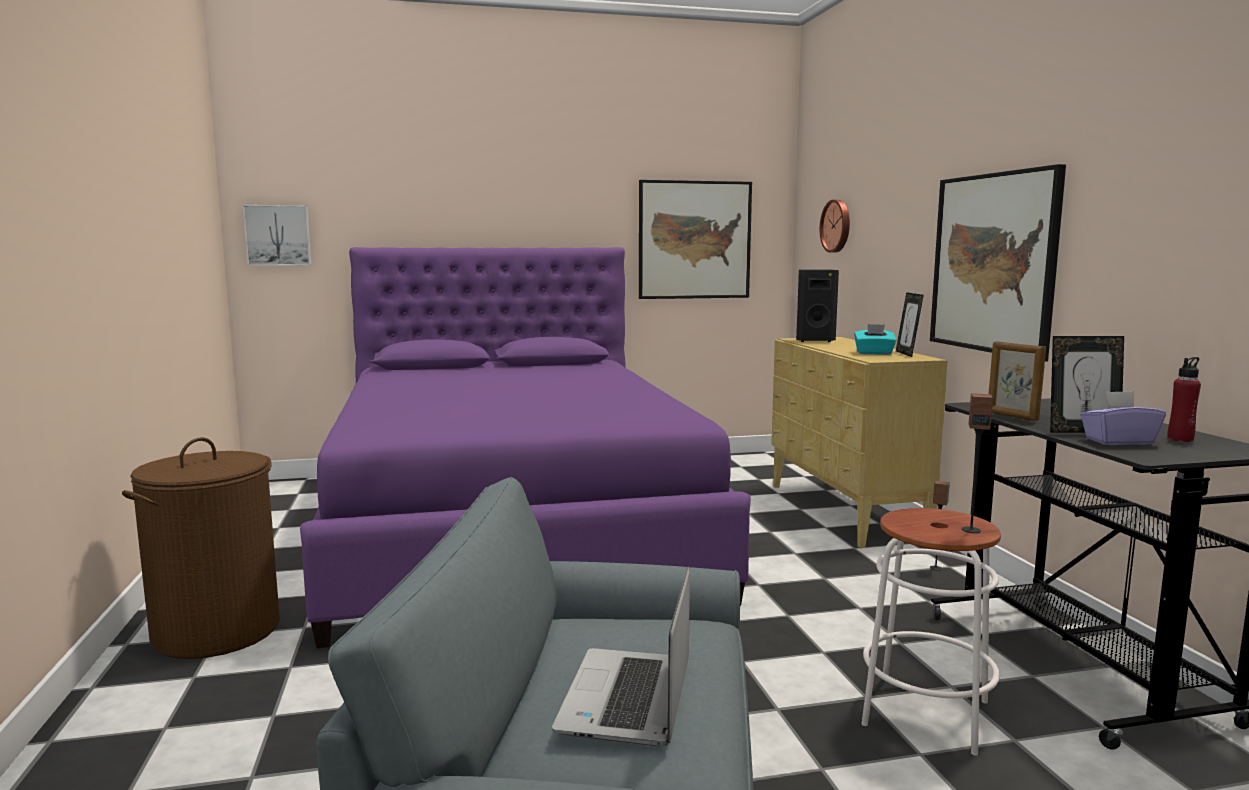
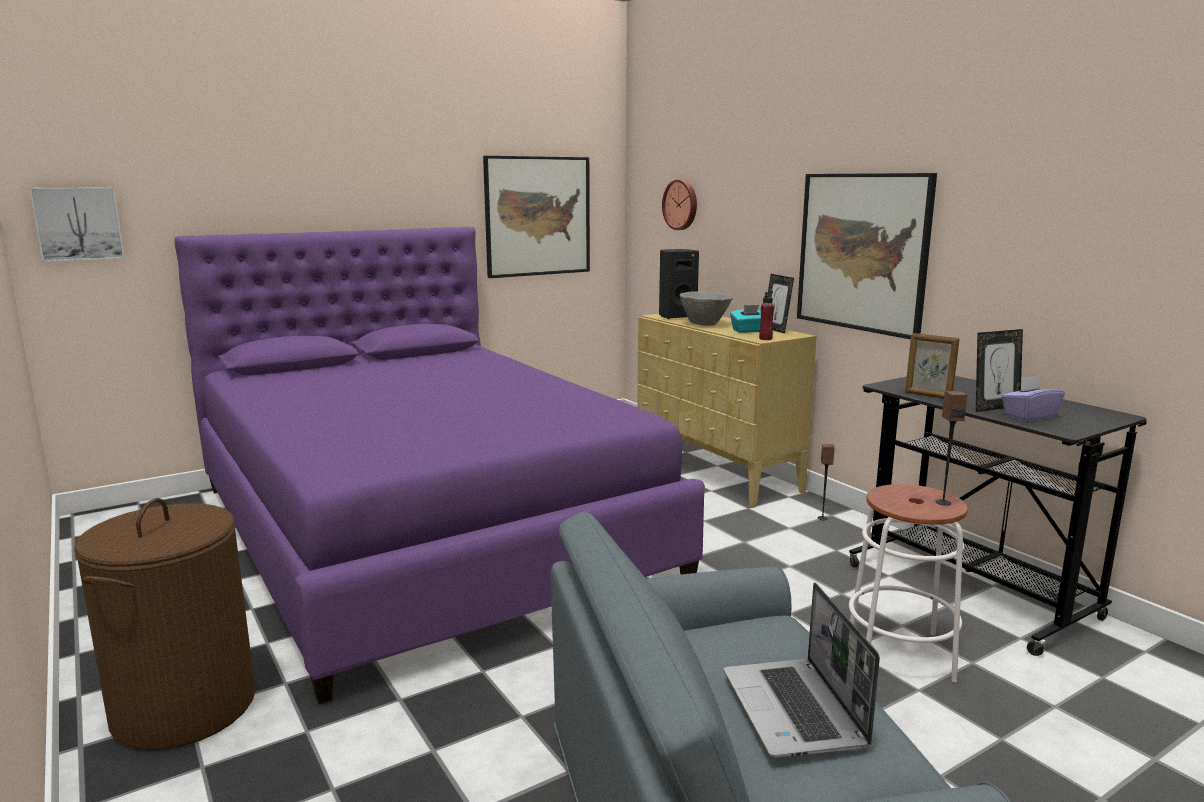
camera: 20 degrees left, 5 degrees up
red bottle [1167,357,1201,442] -> red bottle moved to [759,291,774,340]
none -> grey bowl [680,291,733,326]

